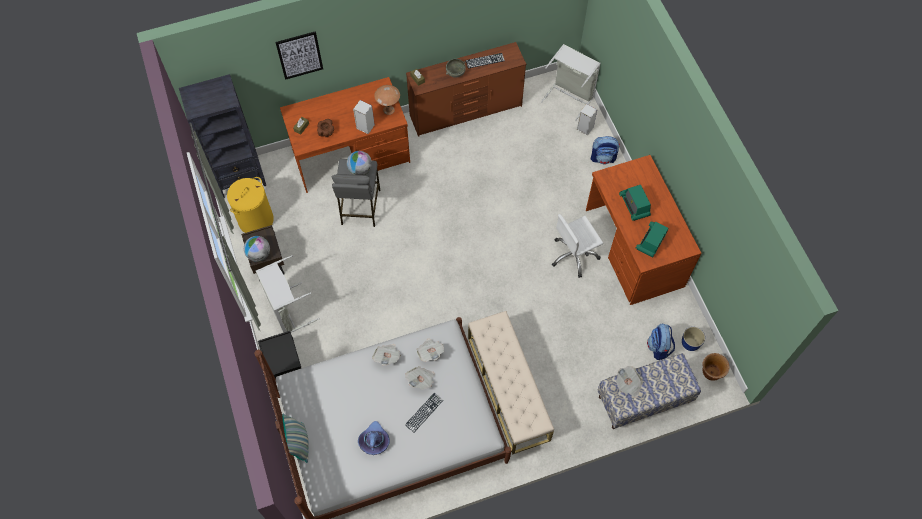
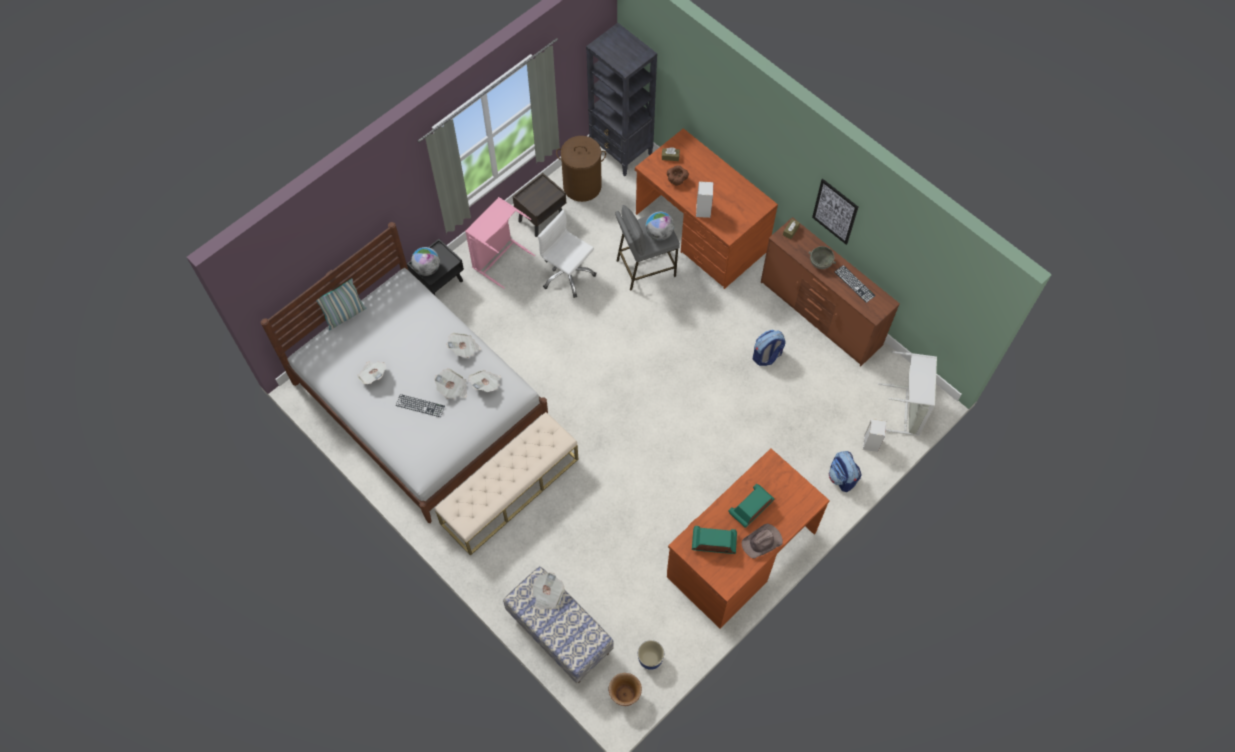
camera: 65 degrees right, 0 degrees up
yellow laundry basket [227,177,274,233] -> brown laundry basket [556,136,606,202]
globe [244,236,270,262] -> globe moved to [411,247,440,276]
grey laundry basket [256,255,320,333] -> pink laundry basket [465,197,535,289]
picture [275,31,323,80] -> picture moved to [812,179,858,245]
purple hat [358,421,390,455] -> newspaper [357,361,387,384]
brown table lamp [374,85,400,115] -> none
white office chair [552,214,603,278] -> white office chair moved to [538,210,596,298]
backpack [647,324,675,360] -> backpack moved to [753,330,785,366]
none -> brown hat [741,524,783,558]

